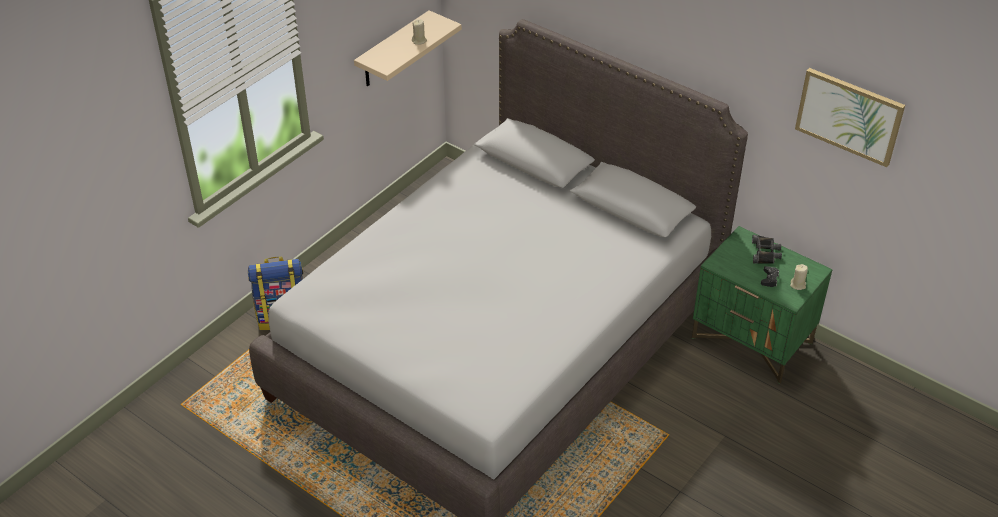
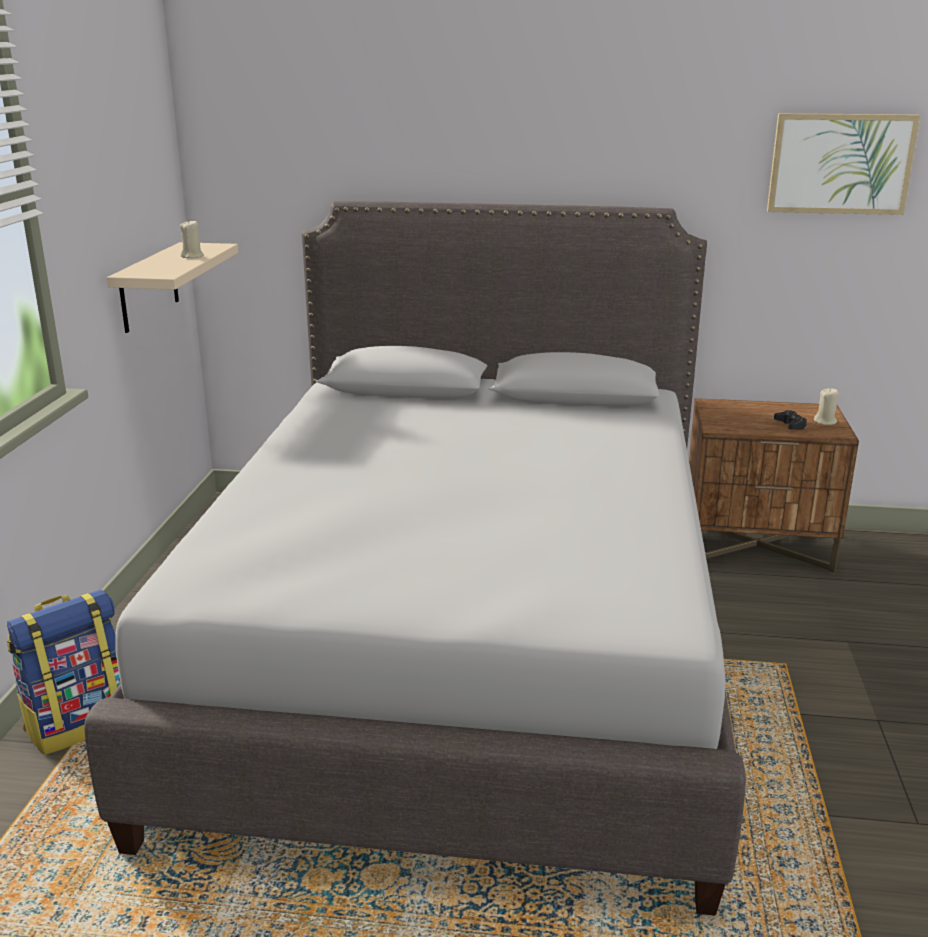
camera: 30 degrees left, 20 degrees down
green nightstand [692,226,833,384] -> brown nightstand [689,398,859,574]
black binoculars [752,235,782,264] -> none

